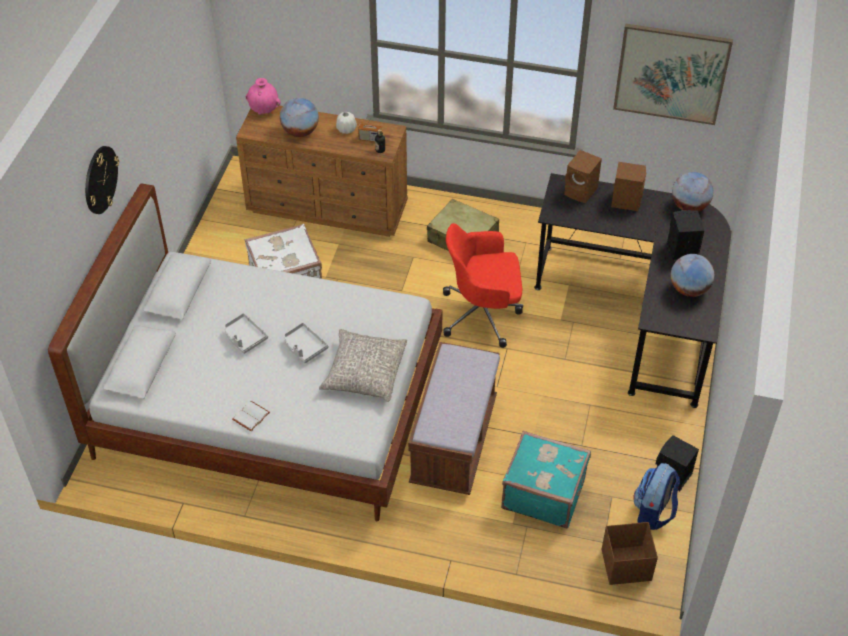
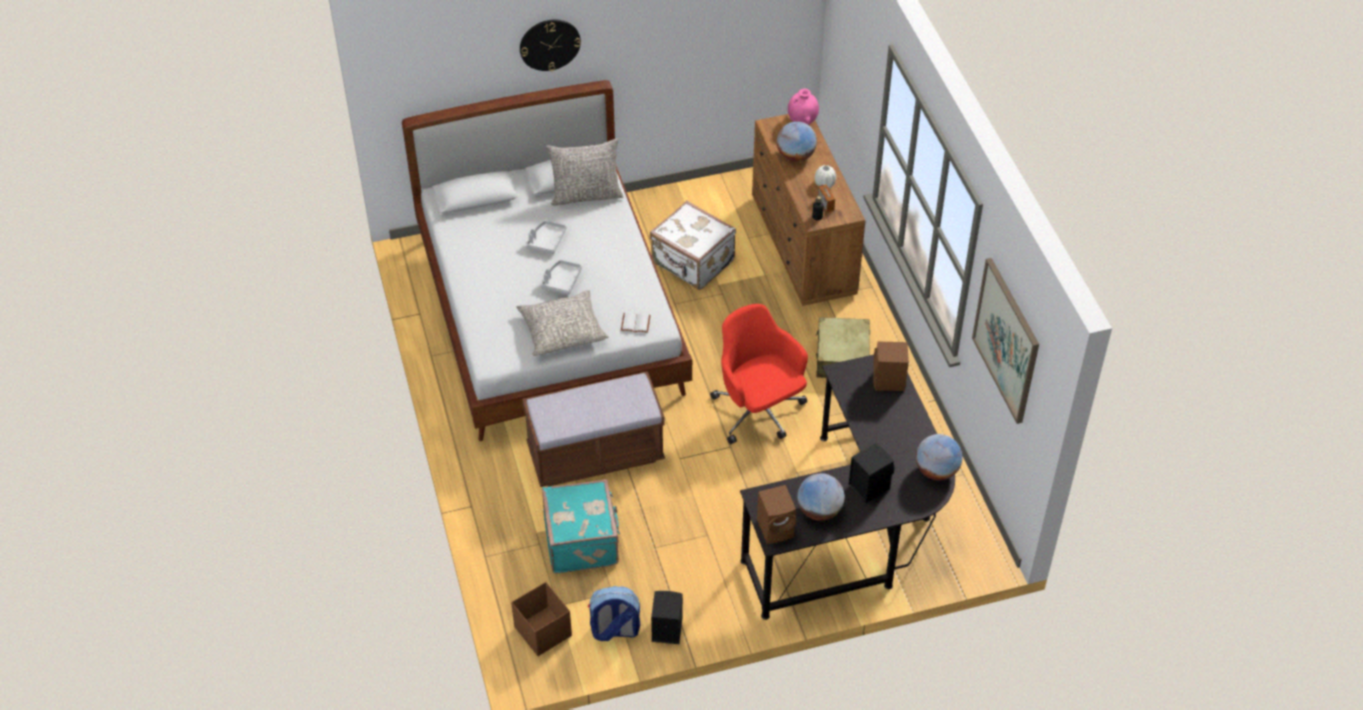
camera: 60 degrees right, 0 degrees up
white book [232,401,270,431] -> white book moved to [621,312,650,333]
brown speaker [611,162,647,211] -> brown speaker moved to [757,485,796,544]
none -> grey pillow [546,138,623,206]

